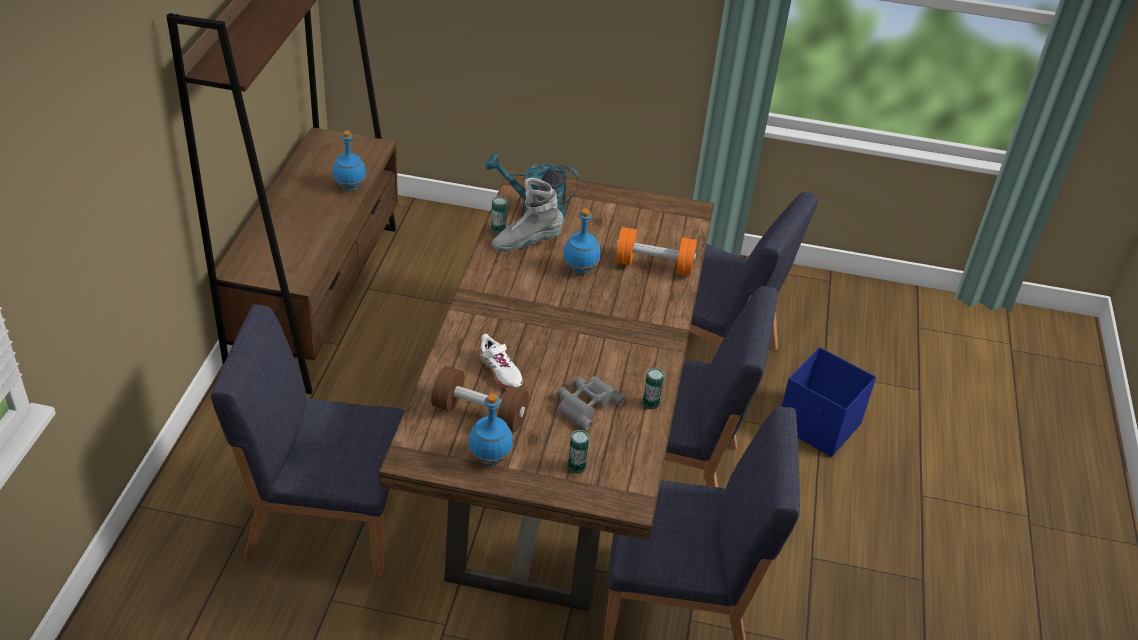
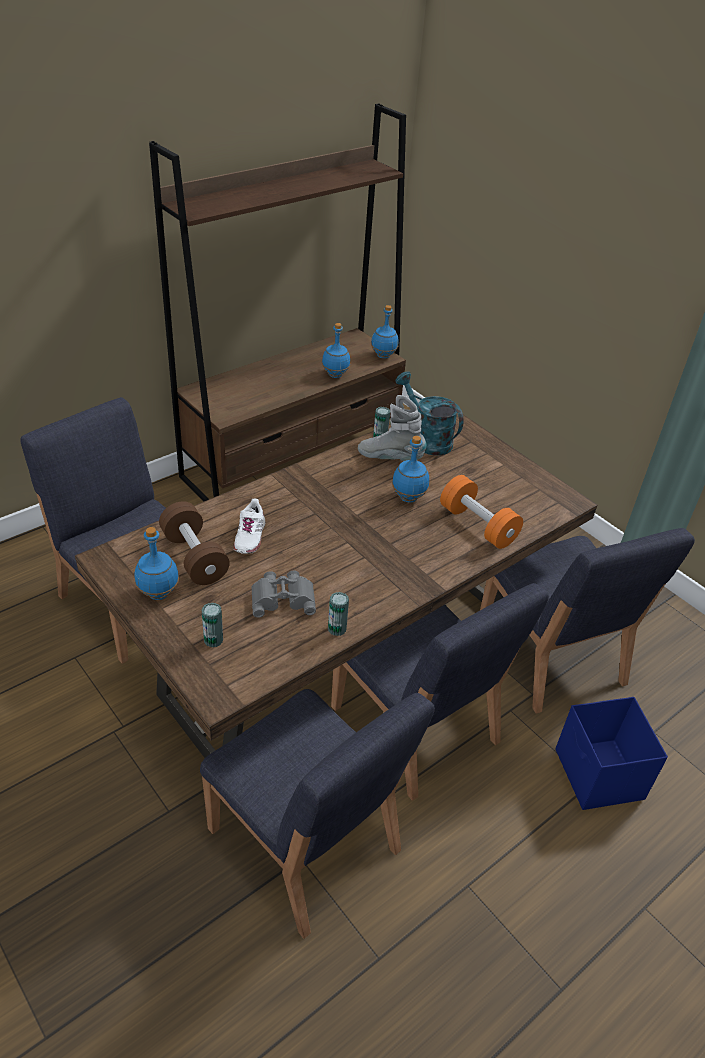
camera: 40 degrees right, 0 degrees up
none -> blue bottle [371,305,399,359]

